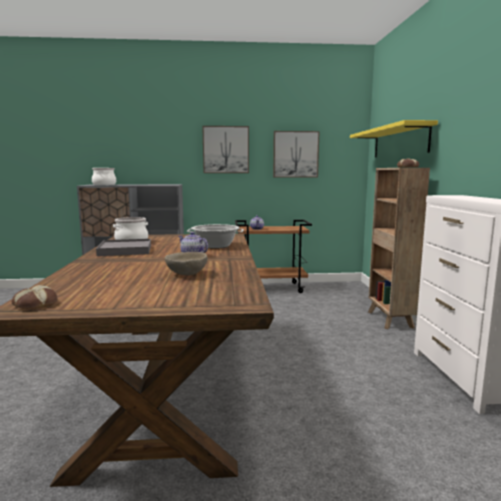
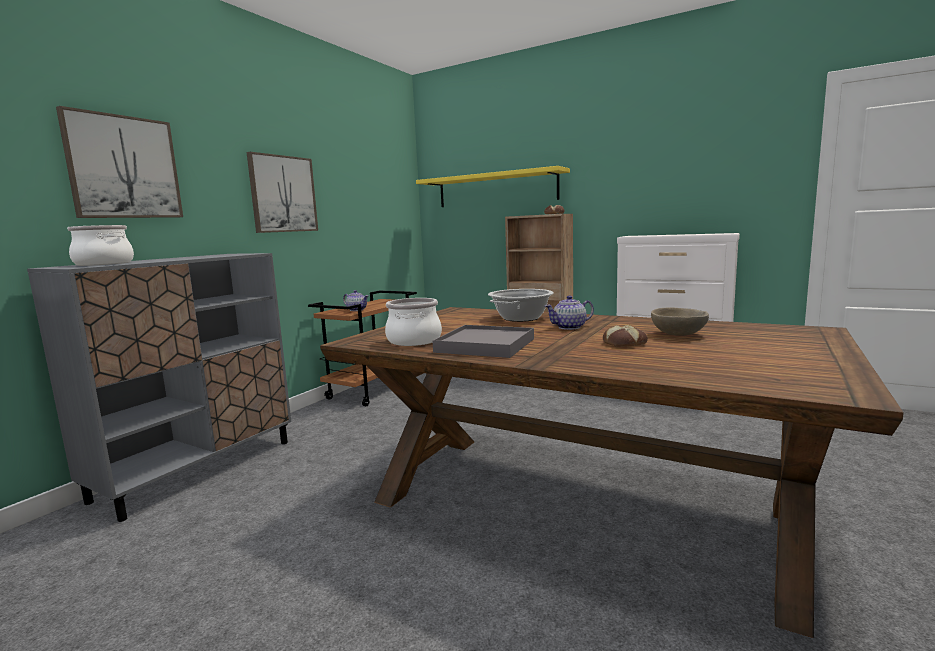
camera: 55 degrees left, 0 degrees up
bread [12,285,57,310] -> bread moved to [603,325,648,347]
picture [273,131,320,178] -> picture moved to [56,106,183,218]

